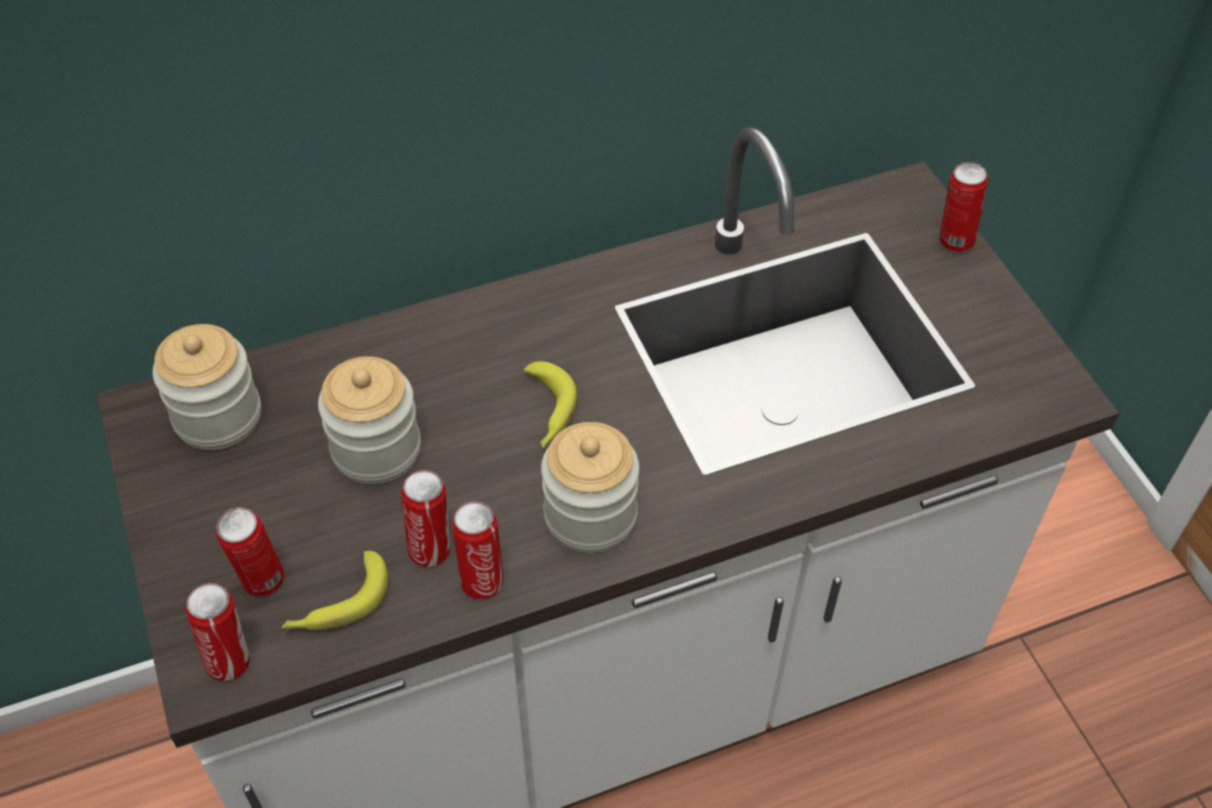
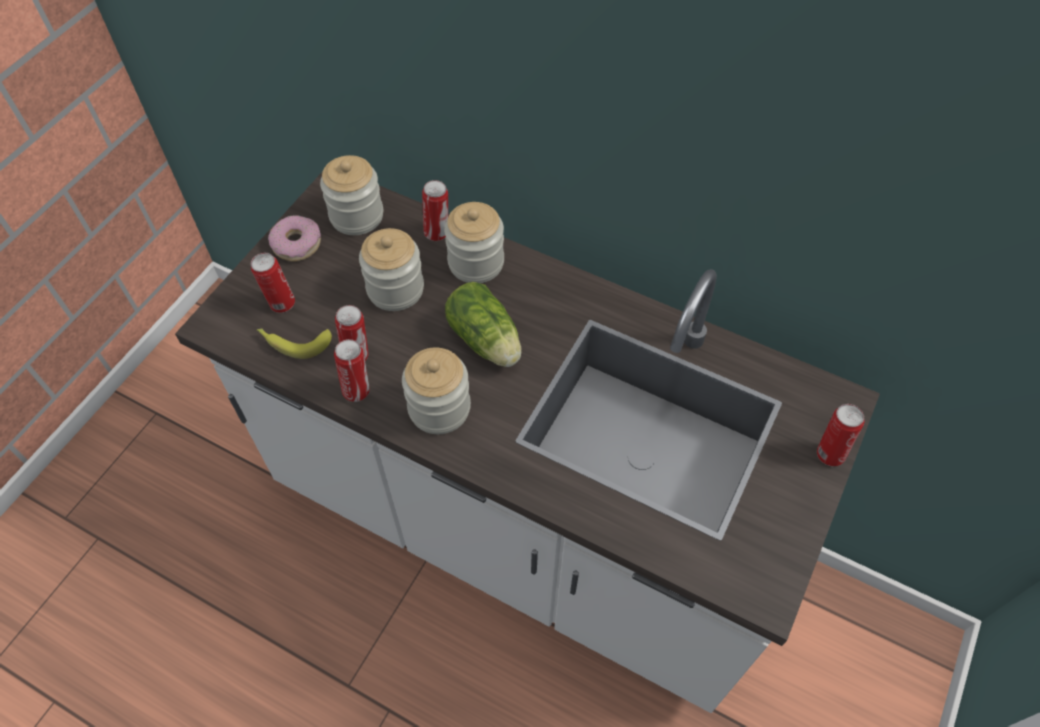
camera: 50 degrees right, 5 degrees up
can [185,583,250,681] -> can moved to [422,180,448,241]
banana [524,361,577,449] -> lettuce [445,282,522,367]
none -> donut [268,215,321,261]
none -> jar [444,202,504,283]

